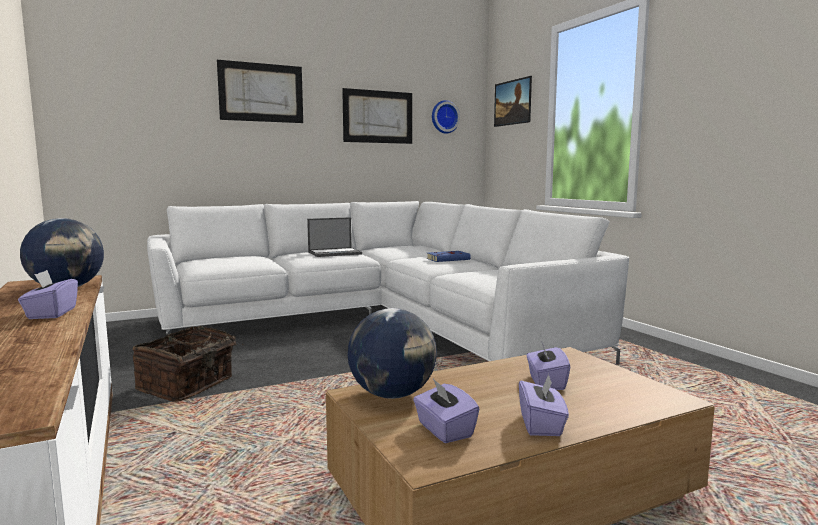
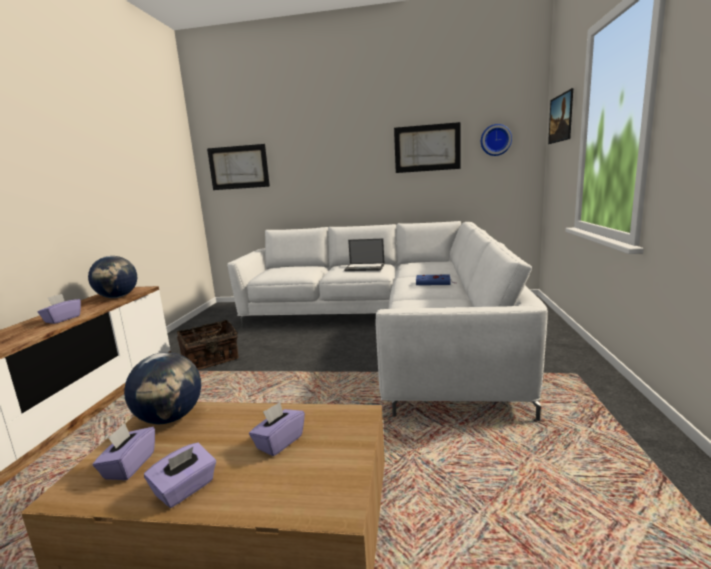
camera: 35 degrees right, 5 degrees up
picture [217,60,303,123] -> picture moved to [207,144,270,190]

